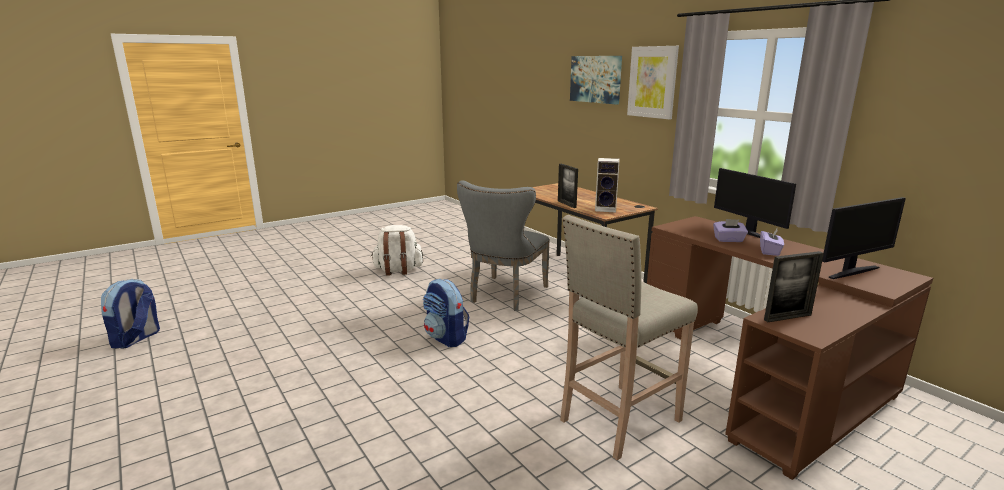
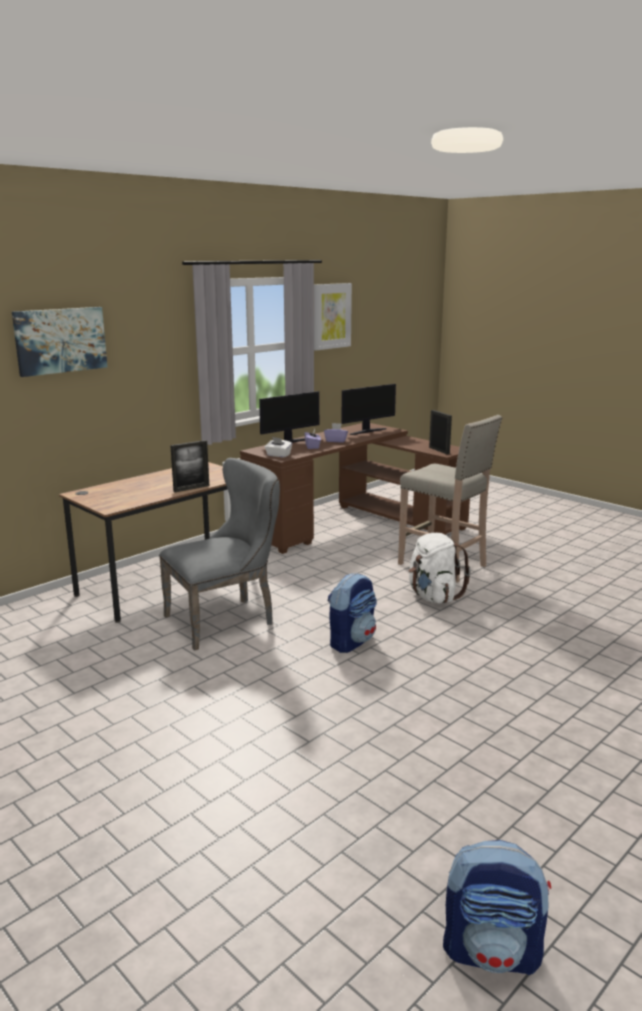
camera: 100 degrees left, 0 degrees up
white backpack [371,225,423,276] -> white backpack moved to [409,533,471,604]
grey chair [457,181,550,311] -> grey chair turned 45 degrees counterclockwise [159,458,280,651]
speaker [595,158,620,212] -> none
picture [627,46,679,120] -> picture moved to [314,283,352,350]
monitor [822,197,906,279] -> monitor turned 90 degrees clockwise [341,384,396,435]
none -> white tissue box [265,437,292,458]

